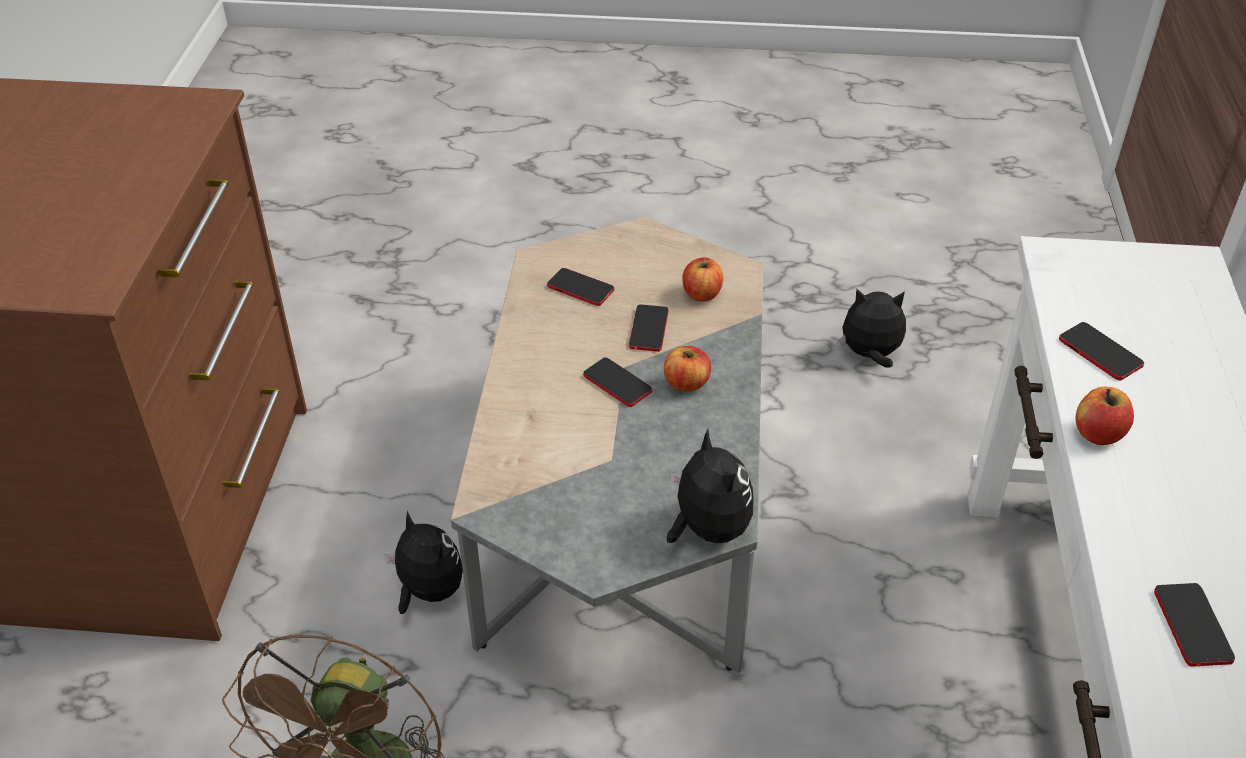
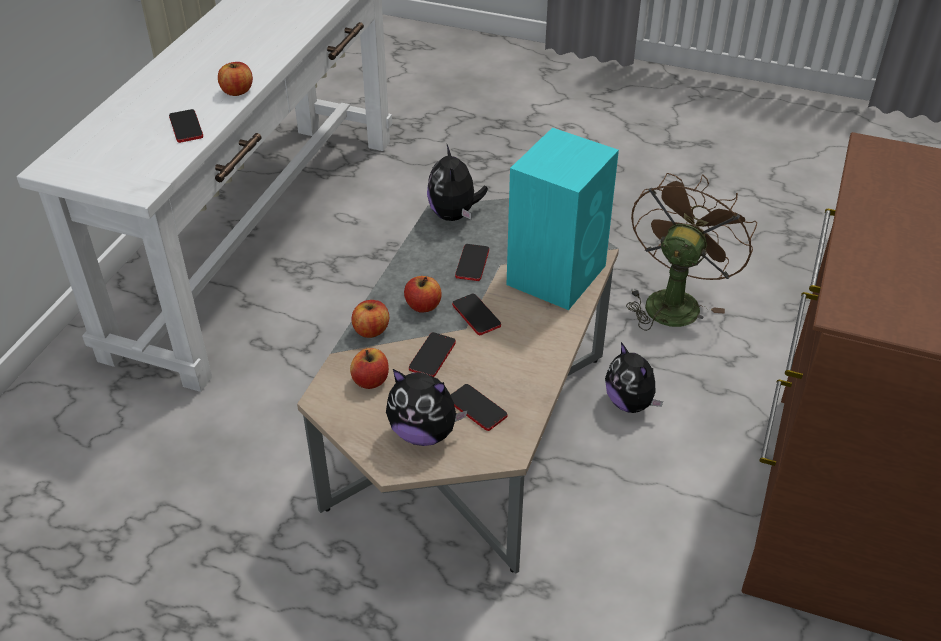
camera: 165 degrees left, 0 degrees up
plush toy [838,289,906,368] -> plush toy moved to [386,369,468,446]
phone [1154,583,1235,667] -> phone moved to [455,244,489,281]
none -> apple [351,300,389,338]
none -> turquoise speaker [506,128,619,310]

